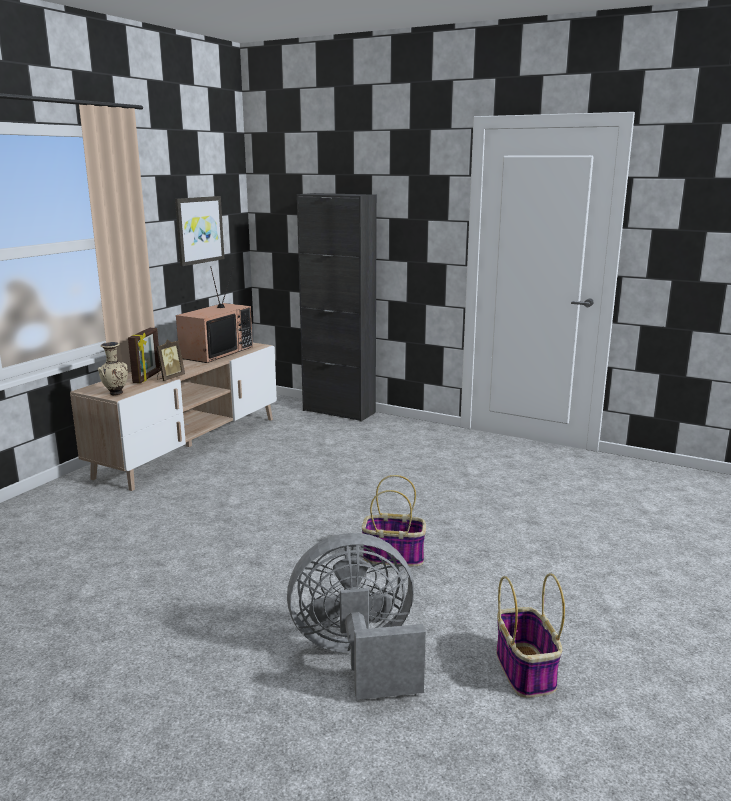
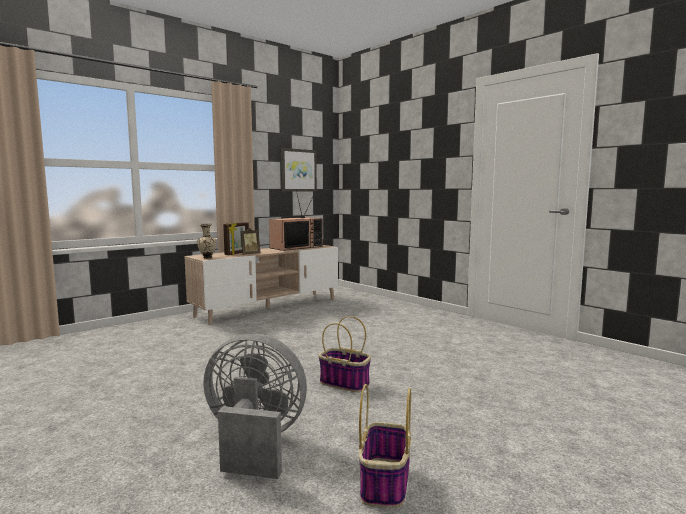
camera: 20 degrees right, 10 degrees down
black cabinet [297,193,377,422] -> none

